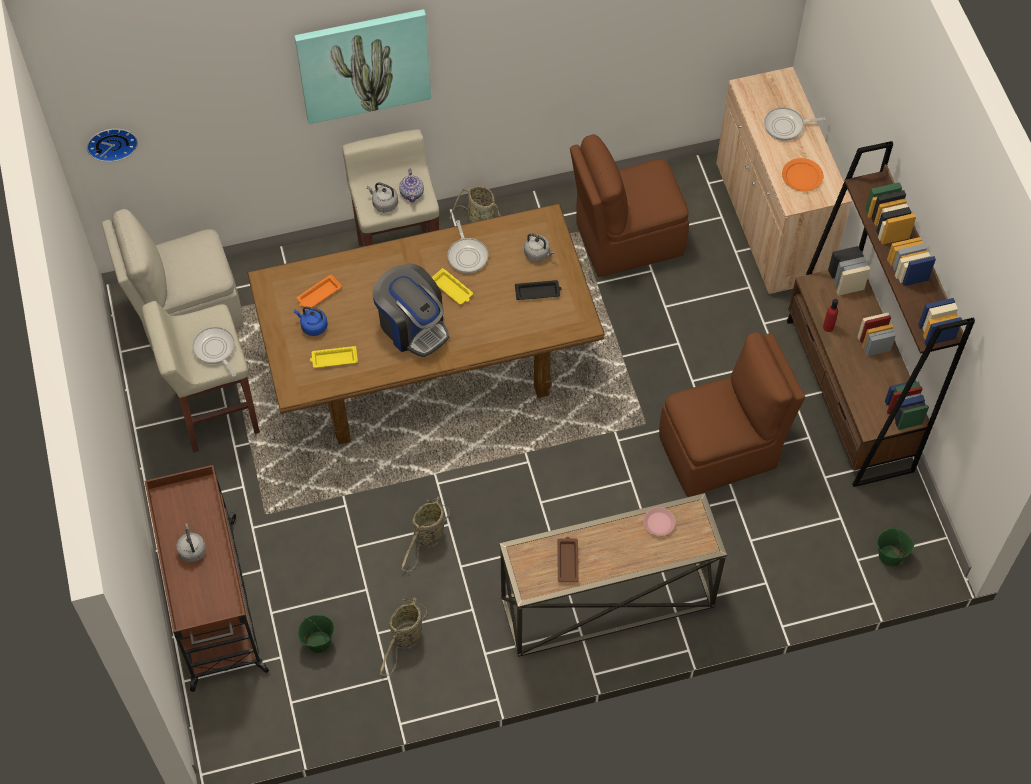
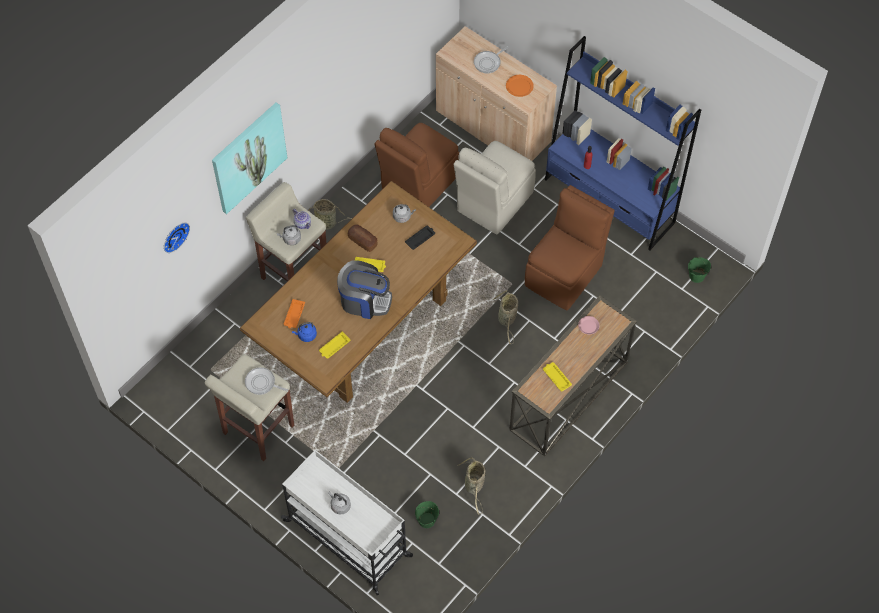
camera: 35 degrees left, 0 degrees up
wall clock [87,129,138,162] -> wall clock moved to [164,222,190,253]
beige chair [102,209,243,351] -> beige chair moved to [454,141,536,235]
brown cart [144,465,269,692] -> white cart [281,450,413,595]
basket [401,496,450,572] -> basket moved to [492,290,518,344]
frying pan [448,220,488,273] -> bread [348,225,378,252]
brown tray [557,537,579,582] -> yellow tray [543,362,572,392]
brown bookcase [787,141,975,487] -> blue bookcase [545,36,701,250]

